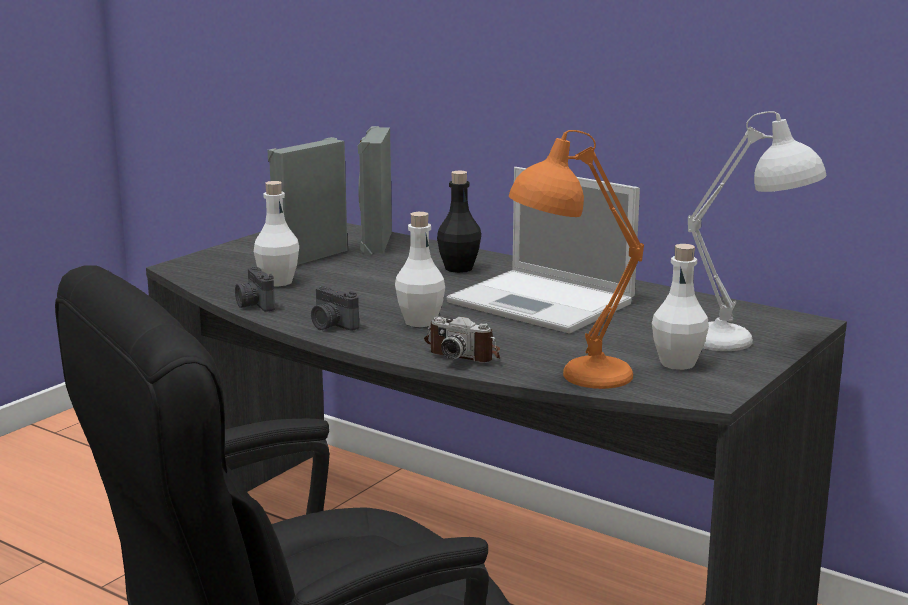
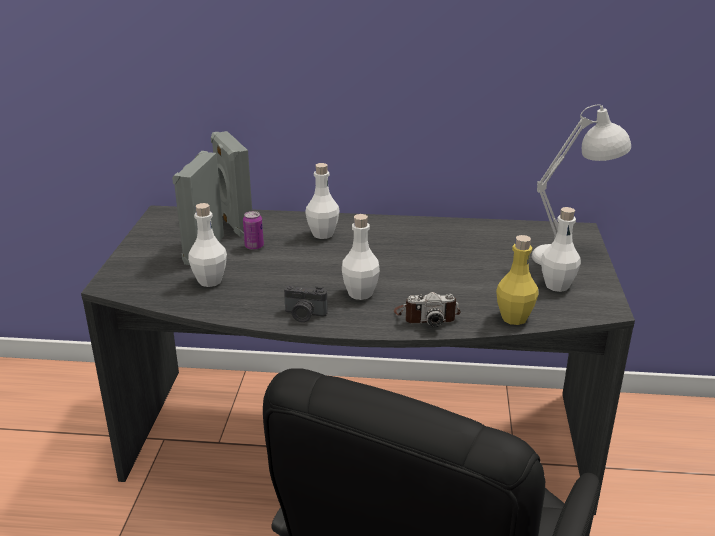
camera: 30 degrees left, 10 degrees up
camera [235,267,275,312] -> none
black bottle [437,171,481,273] -> white bottle [305,163,340,239]
laptop [447,167,640,334] -> none
orange table lamp [509,130,644,389] -> yellow bottle [496,235,539,325]
none -> can [243,211,264,250]

